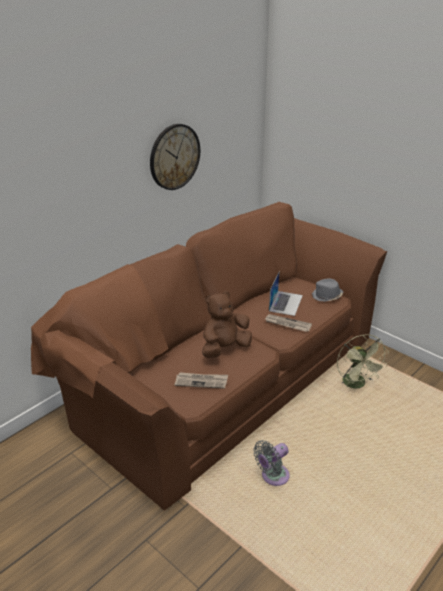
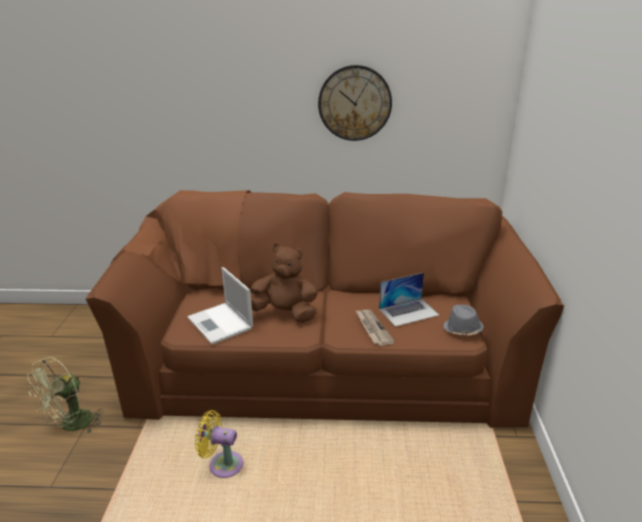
camera: 50 degrees right, 5 degrees down
newspaper [175,372,228,389] -> laptop [187,267,253,345]
grey fan [253,440,290,486] -> yellow fan [195,410,243,478]
green fan [337,334,389,389] -> green fan moved to [27,357,103,433]

